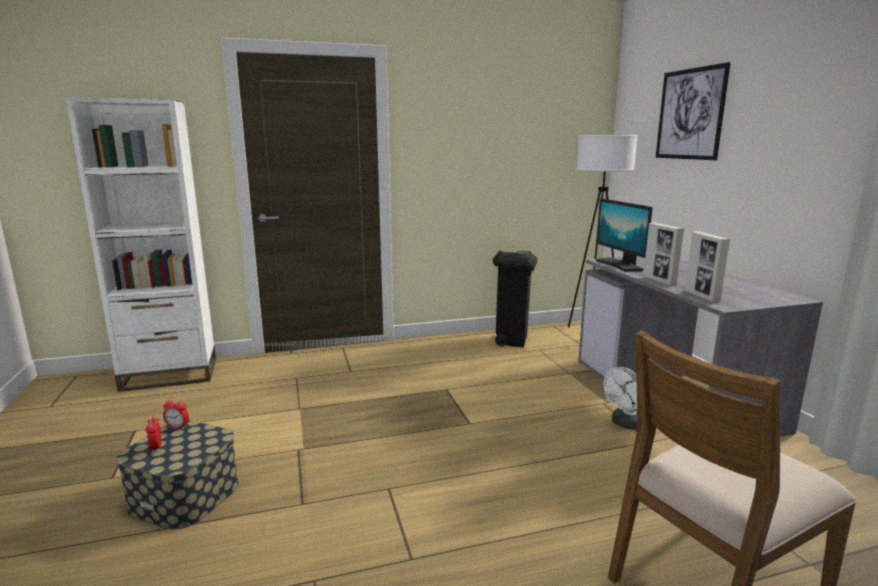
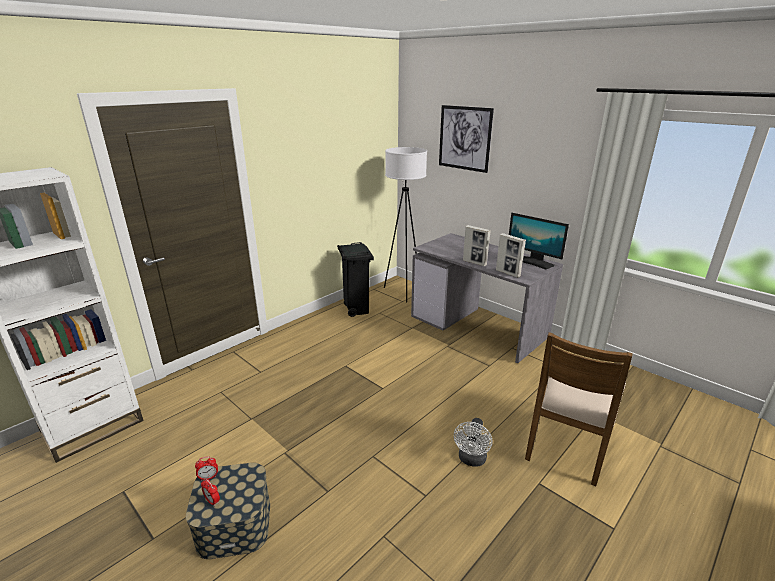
camera: 30 degrees left, 10 degrees up
monitor [596,198,653,272] -> monitor moved to [509,213,569,270]
white fan [604,367,638,429] -> white fan moved to [454,418,492,467]

